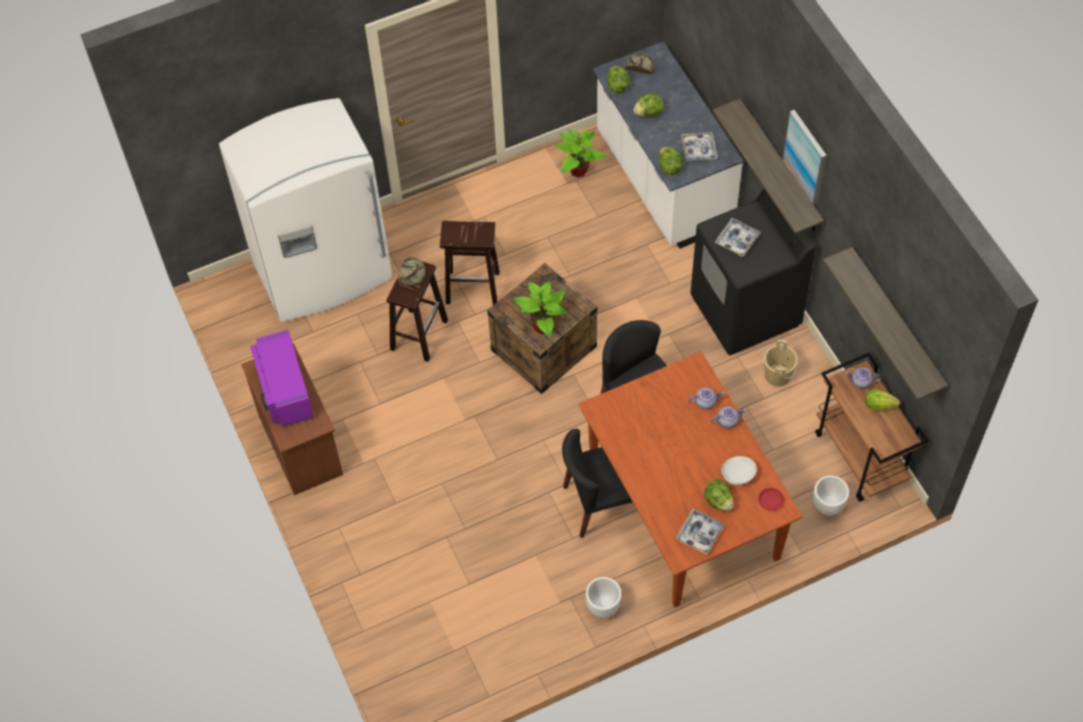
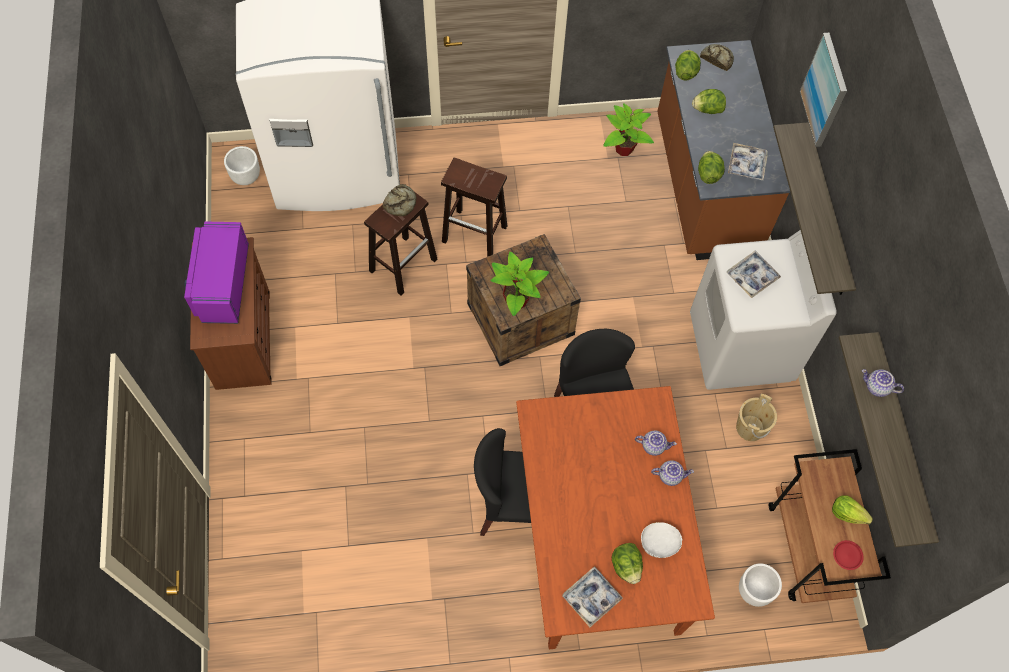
camera: 15 degrees right, 5 degrees up
white planter [586,577,622,618] -> white planter moved to [224,146,260,185]
white counter [593,42,743,249] -> brown counter [657,40,790,260]
black washing machine [691,189,816,355] -> white washing machine [690,230,837,390]
red plate [758,488,784,511] -> red plate moved to [833,540,864,570]
picture [782,110,827,205] -> picture moved to [800,33,847,147]
teapot [846,367,881,389] -> teapot moved to [862,369,904,397]

